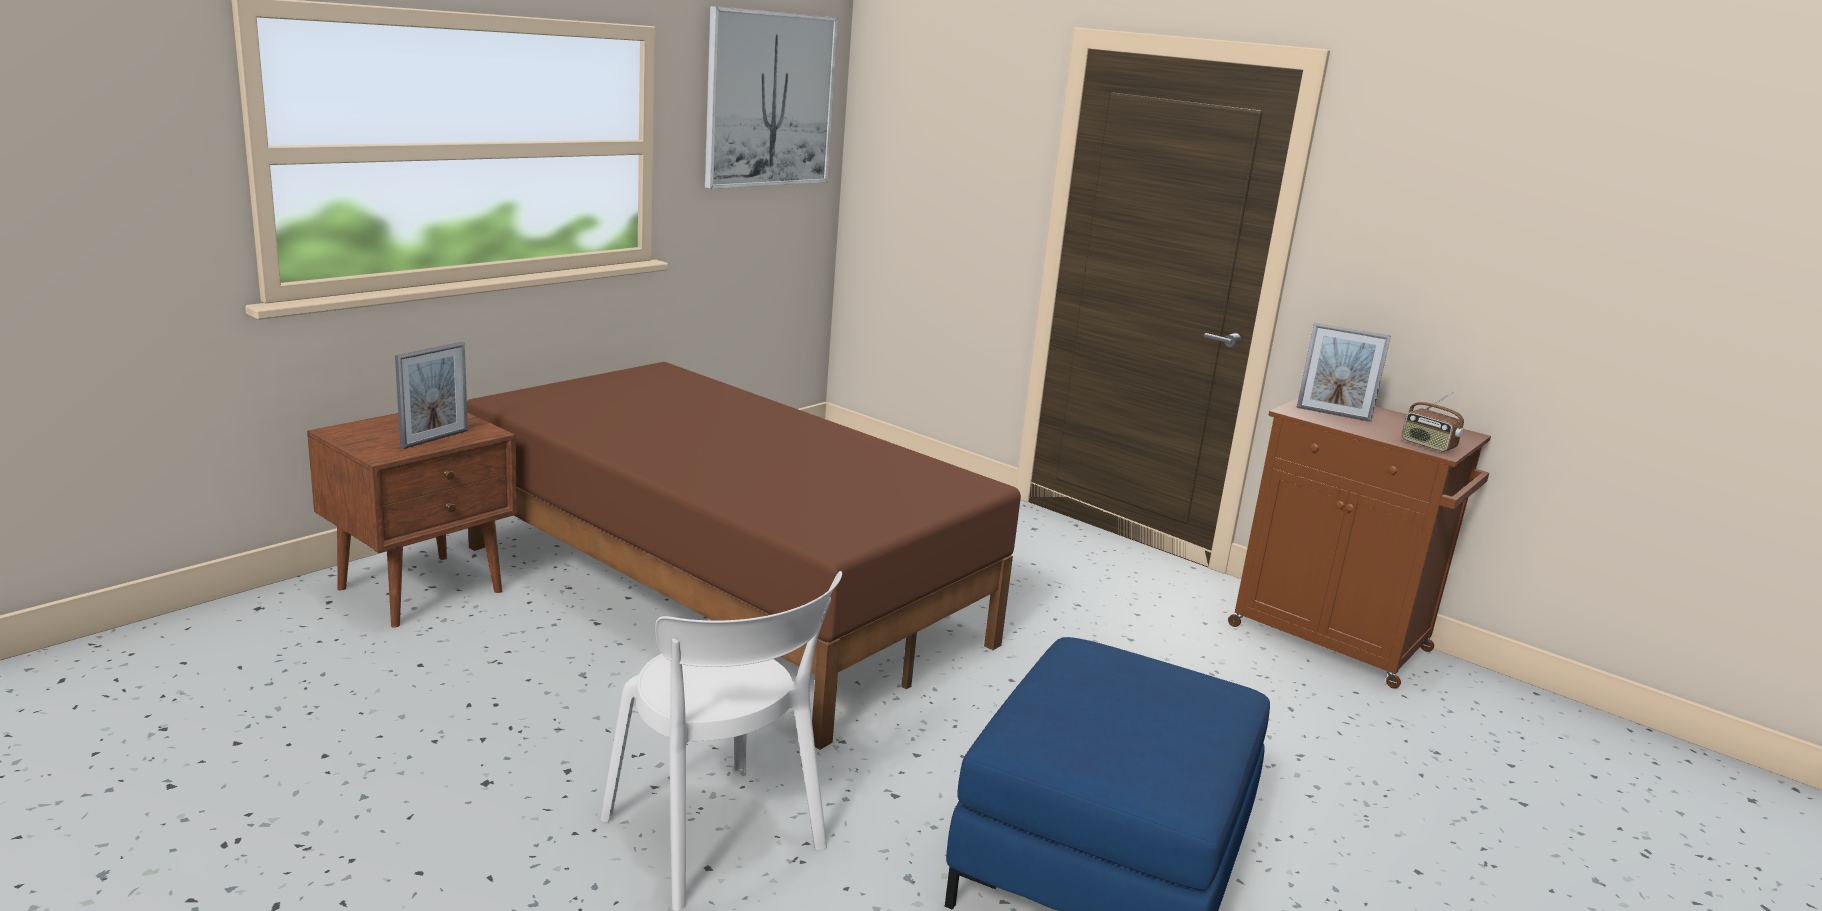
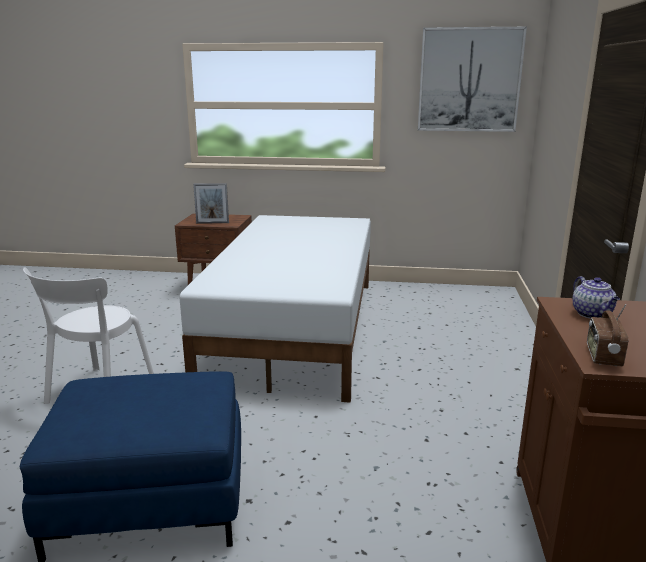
camera: 60 degrees right, 0 degrees up
brown bed [467,362,1021,750] -> white bed [179,215,371,403]
picture frame [1296,323,1391,422] -> teapot [572,276,620,319]

